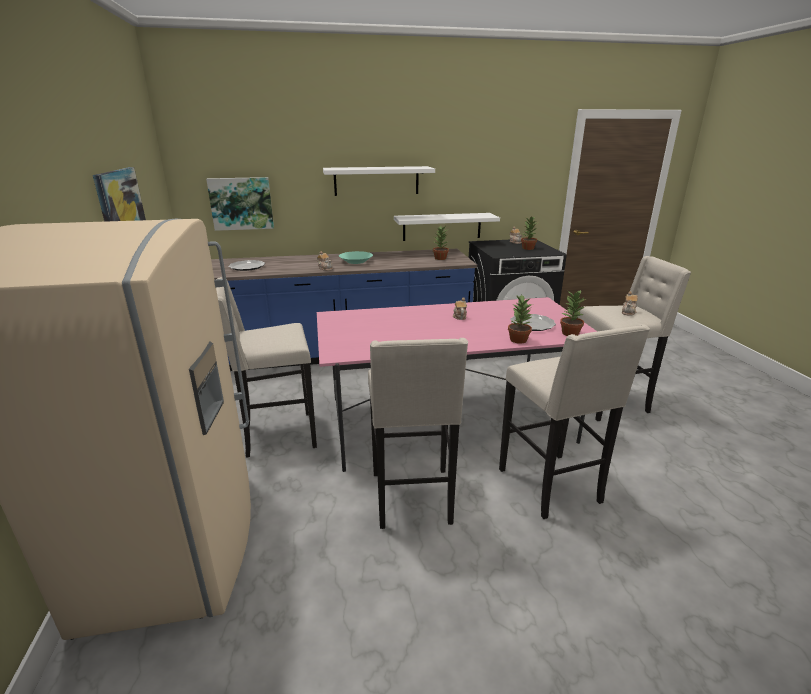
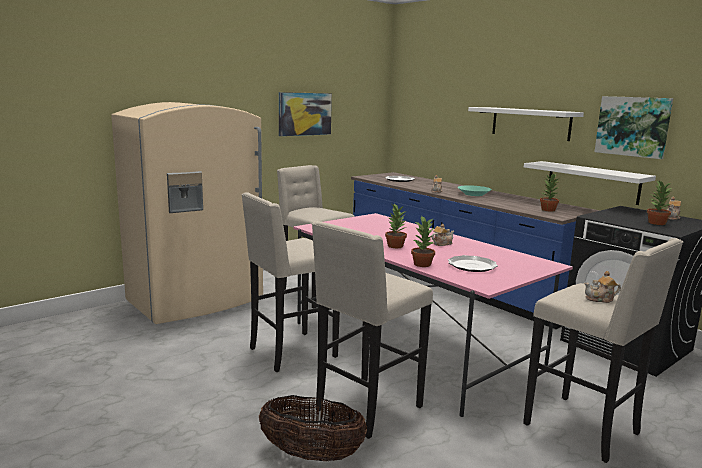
camera: 60 degrees right, 10 degrees down
picture [206,177,274,231] -> picture moved to [594,96,673,159]
potted plant [560,290,586,336] -> potted plant moved to [385,203,407,248]
none -> basket [259,395,367,461]

